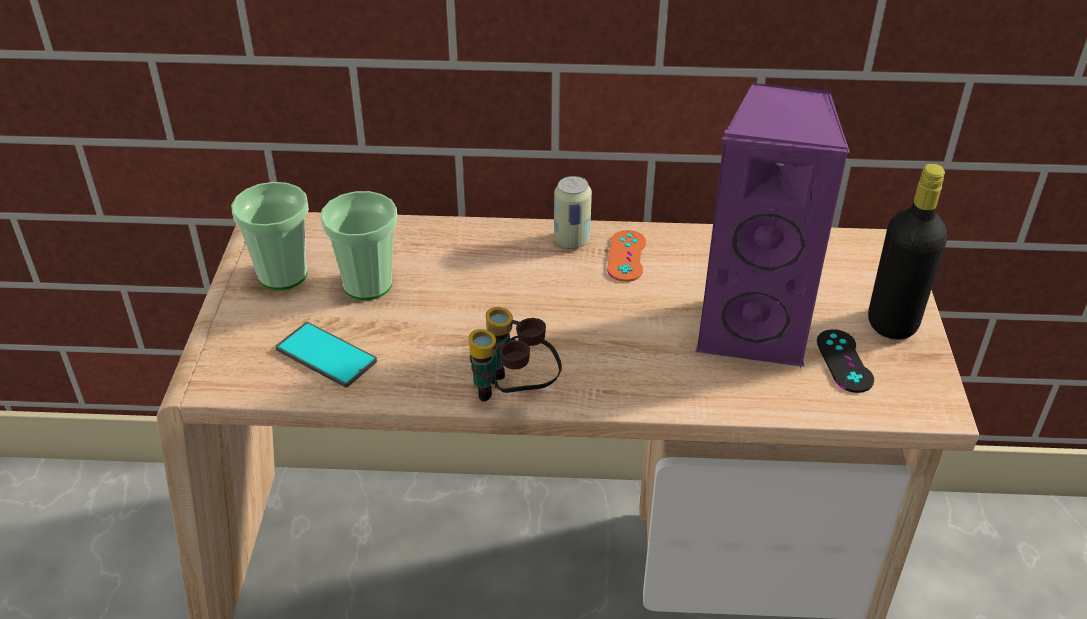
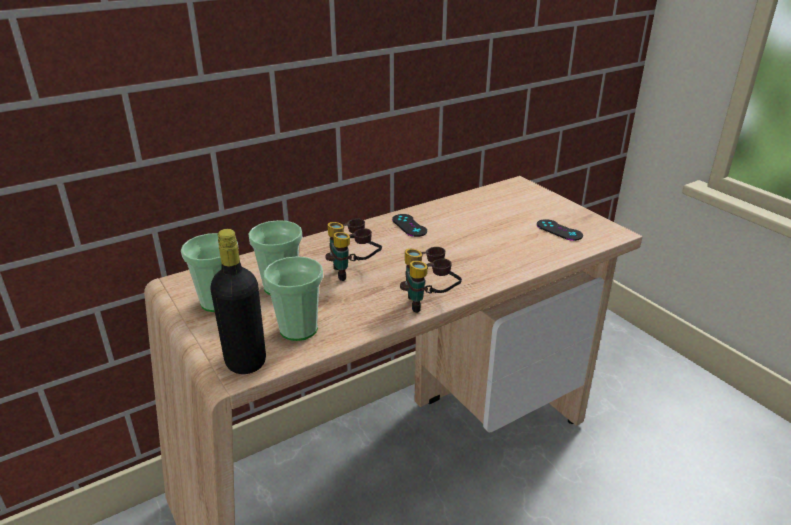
camera: 35 degrees left, 10 degrees down
phone [276,322,377,388] -> cup [264,256,323,341]
can [554,176,592,249] -> none
orange game controller [607,230,646,282] -> black game controller [392,214,427,237]
purple speaker [695,82,850,368] -> none
black bottle [868,164,947,340] -> black bottle moved to [210,229,266,374]
none -> binoculars [325,219,382,281]

